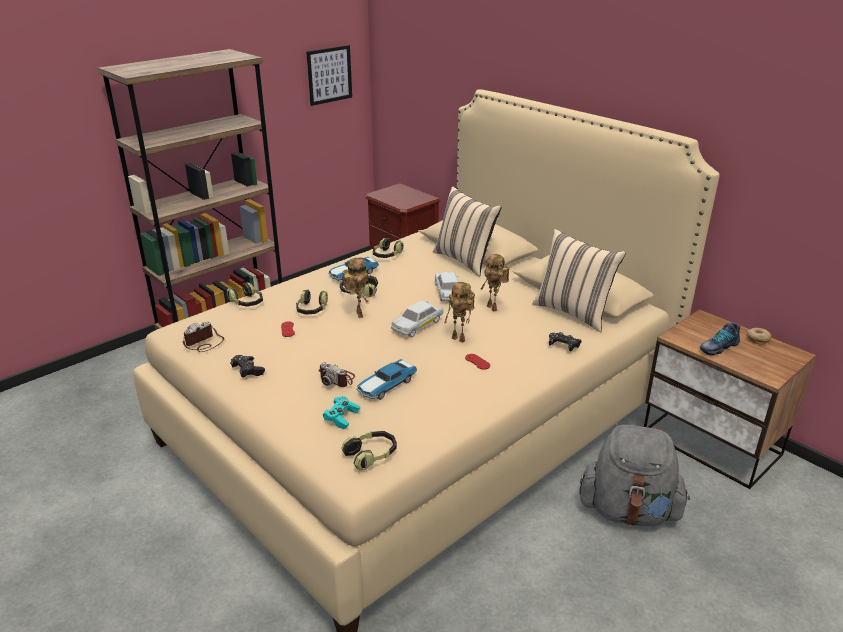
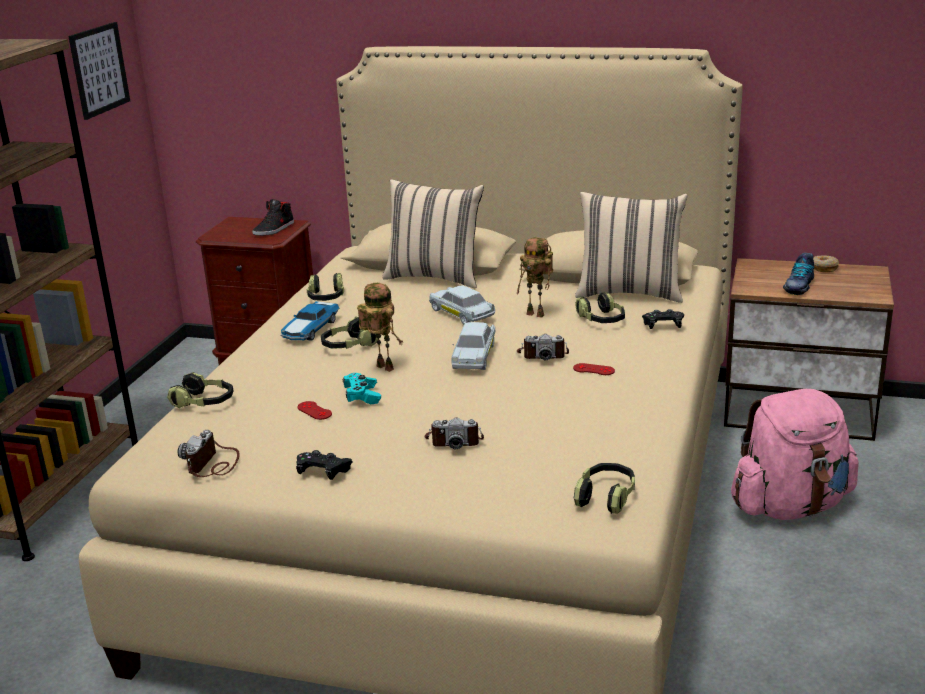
camera: 30 degrees left, 5 degrees down
headphones [296,290,328,314] -> headphones moved to [575,292,625,323]
turquoise game controller [323,396,360,429] -> turquoise game controller moved to [342,373,381,404]
toy car [356,359,417,400] -> none
toy robot [444,282,475,343] -> camera [517,334,569,360]
grey backpack [579,424,690,526] -> pink backpack [731,389,859,520]
none -> black shoe [252,199,294,236]

